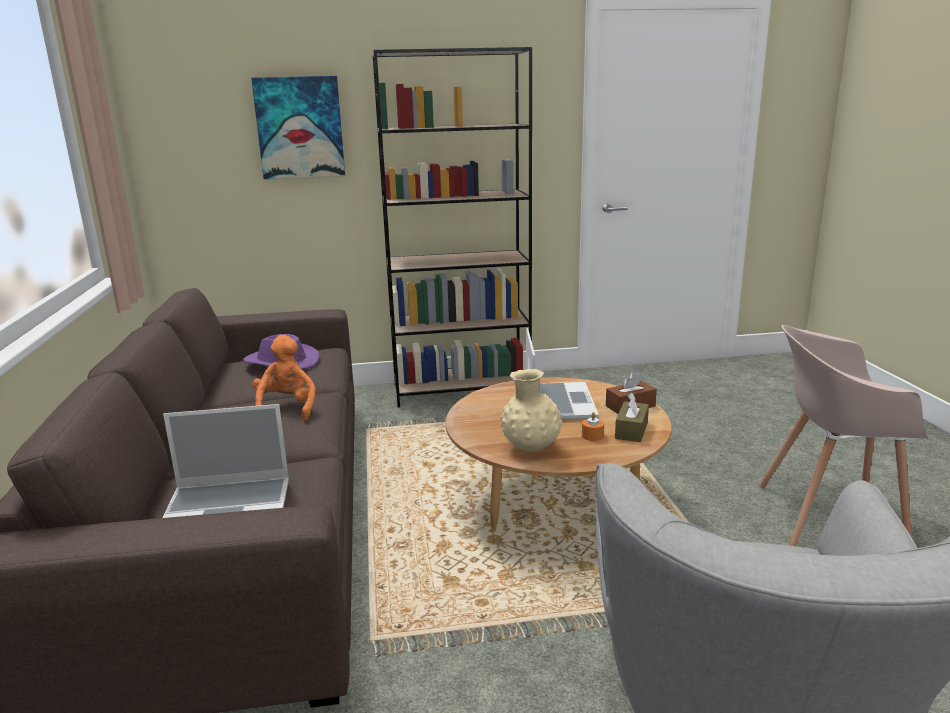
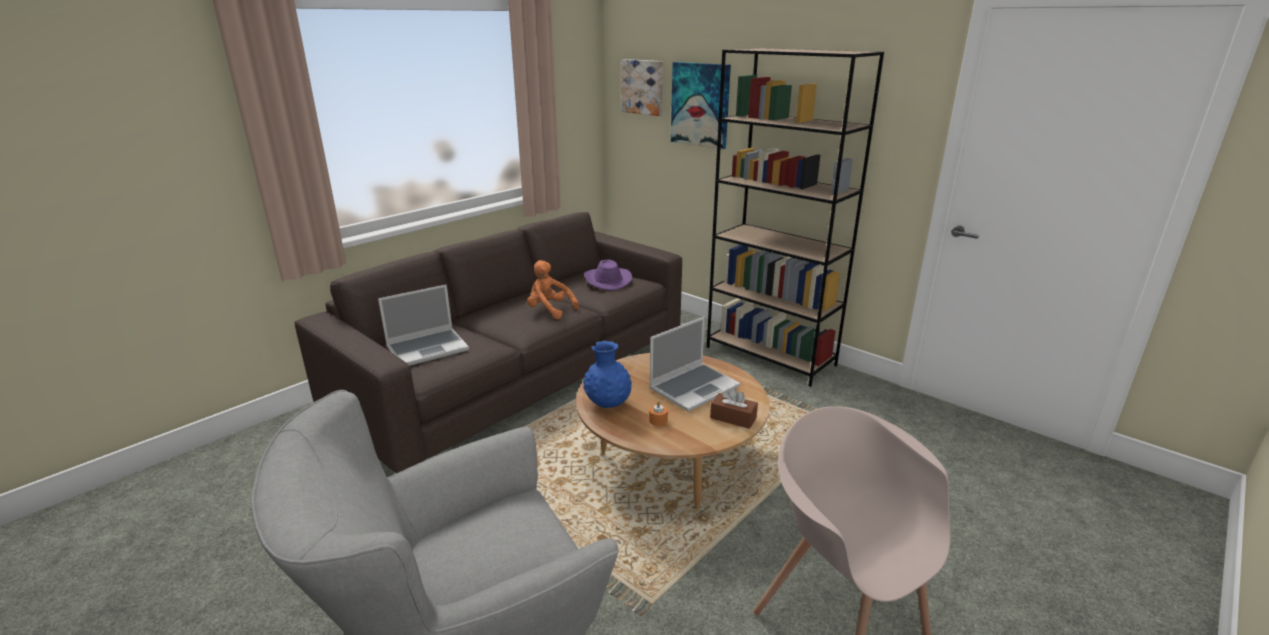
camera: 50 degrees right, 5 degrees up
laptop [163,404,289,518] -> laptop turned 75 degrees counterclockwise [378,284,469,366]
orange plush toy [252,335,315,421] -> orange plush toy turned 105 degrees counterclockwise [527,260,579,319]
beige vase [500,369,562,451] -> blue vase [583,341,632,408]
brown tissue box [615,392,649,442] -> none
none -> picture [621,59,663,116]

